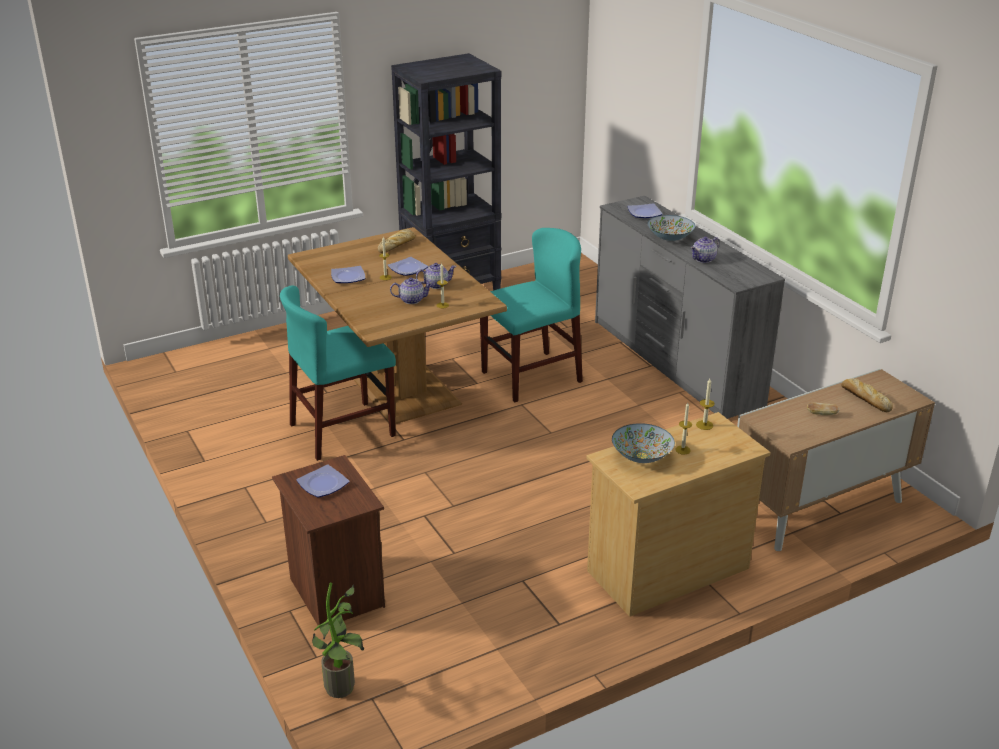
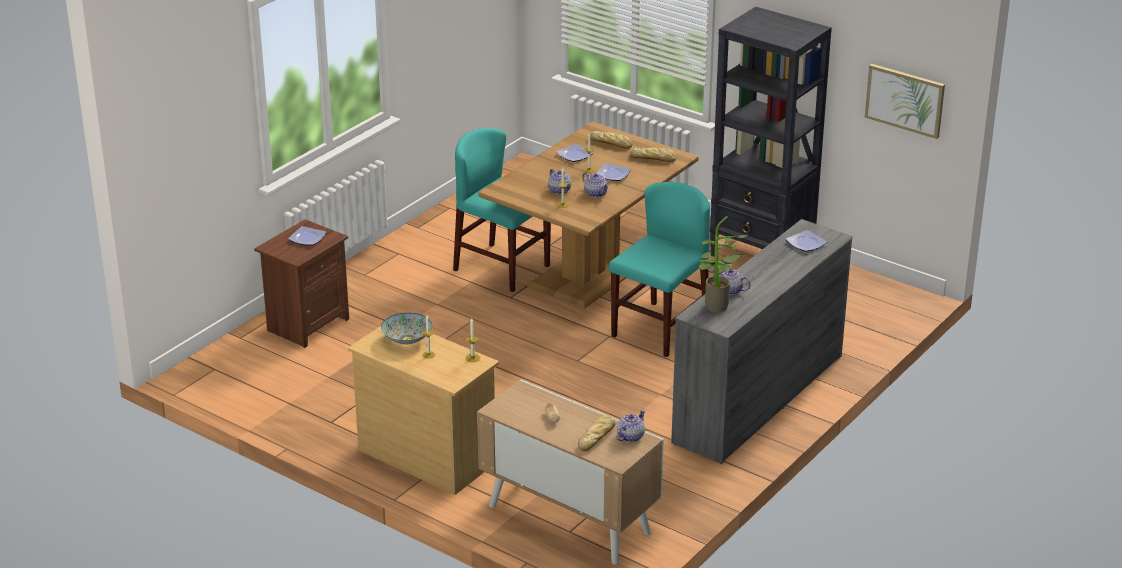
camera: 65 degrees right, 0 degrees up
potted plant [312,583,364,698] -> potted plant moved to [699,216,749,312]
turquoise chair [480,228,583,402] -> turquoise chair turned 90 degrees counterclockwise [609,182,710,357]
bowl [647,215,695,241] -> none
none -> bread [590,130,633,149]
none -> teapot [616,410,645,442]
none -> picture [865,64,945,139]

